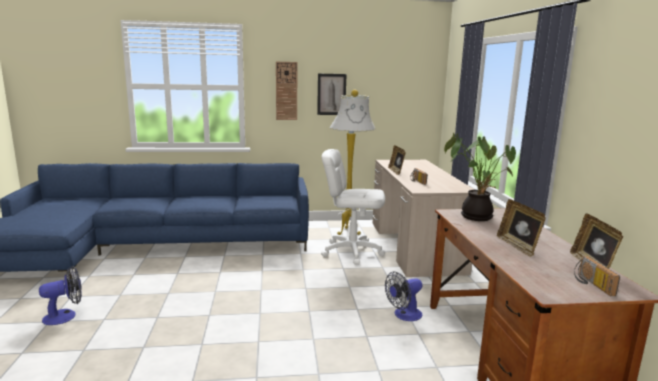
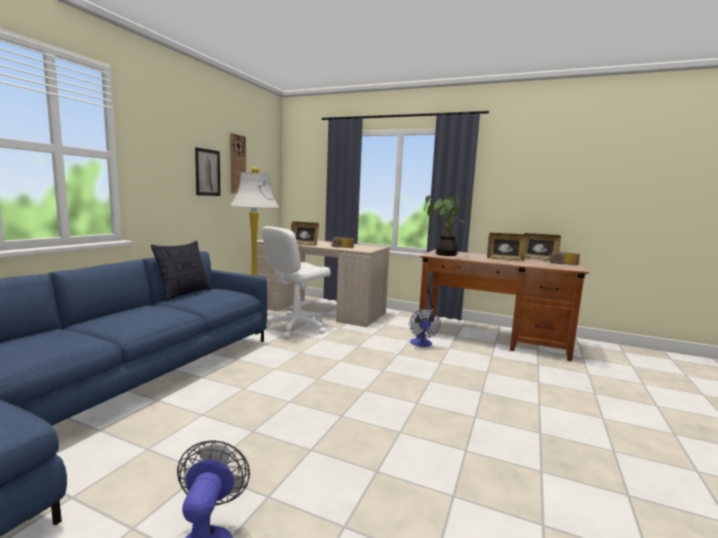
camera: 60 degrees left, 5 degrees down
wall clock [276,62,297,120] -> wall clock moved to [230,133,246,194]
none -> pillow [151,241,212,302]

